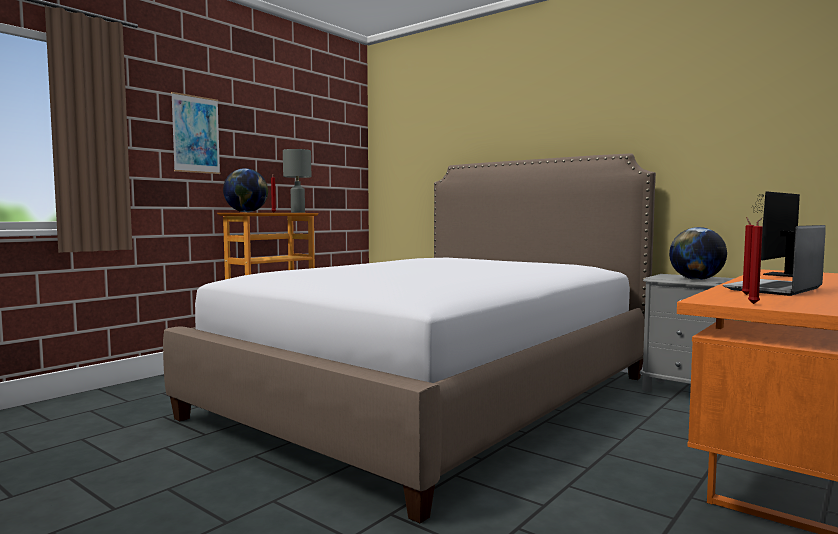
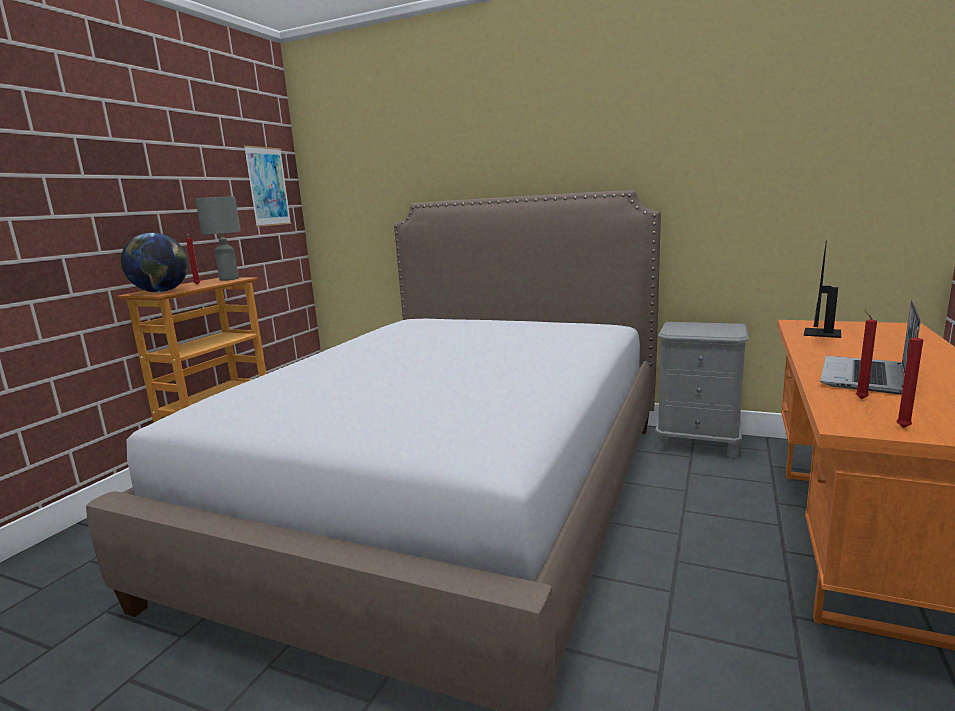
camera: 15 degrees left, 10 degrees up
picture [171,92,220,174] -> picture moved to [243,145,292,227]
globe [669,227,727,280] -> none

